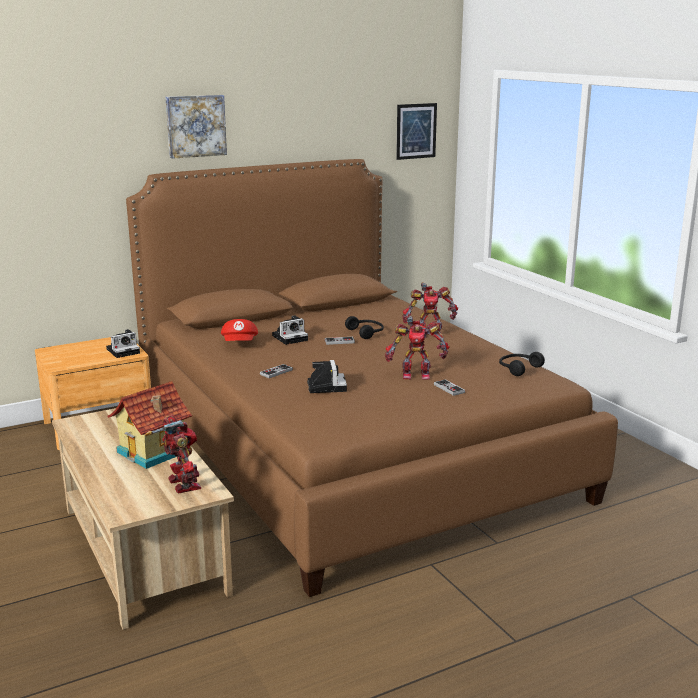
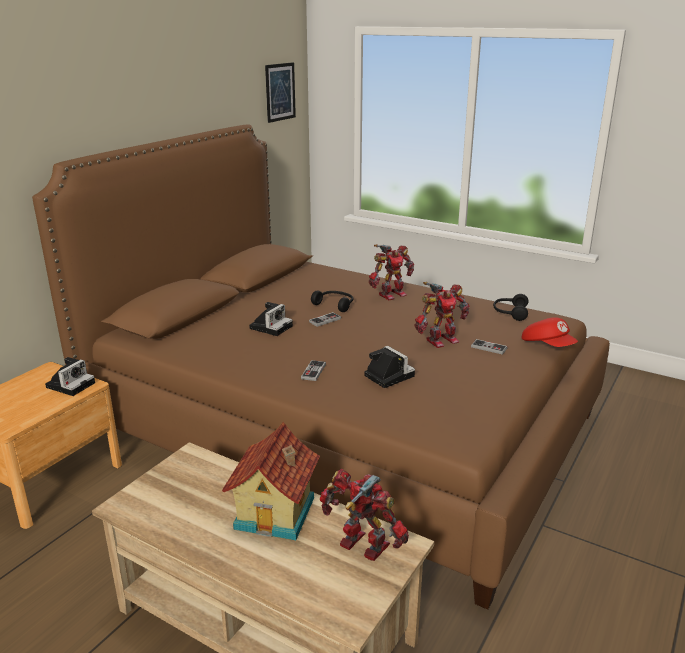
camera: 30 degrees left, 5 degrees up
picture [165,95,227,159] -> none
red cap [221,319,258,341] -> red cap moved to [521,317,578,347]

